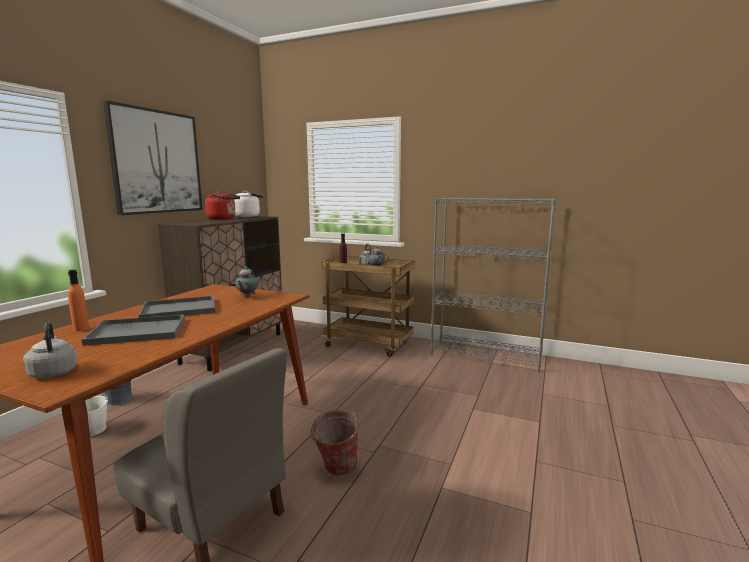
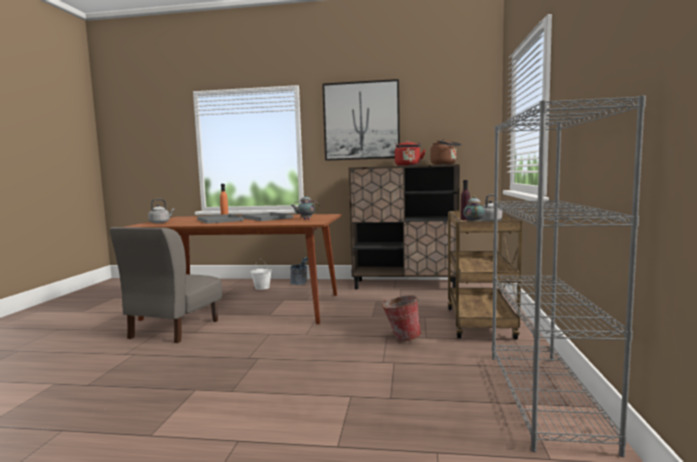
camera: 75 degrees right, 5 degrees down
white kettle [234,191,263,217] -> brown kettle [430,139,462,165]
bucket [309,410,359,475] -> bucket moved to [382,295,421,342]

